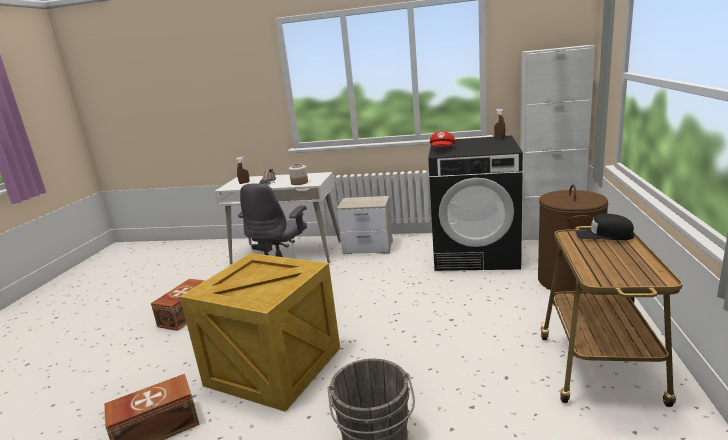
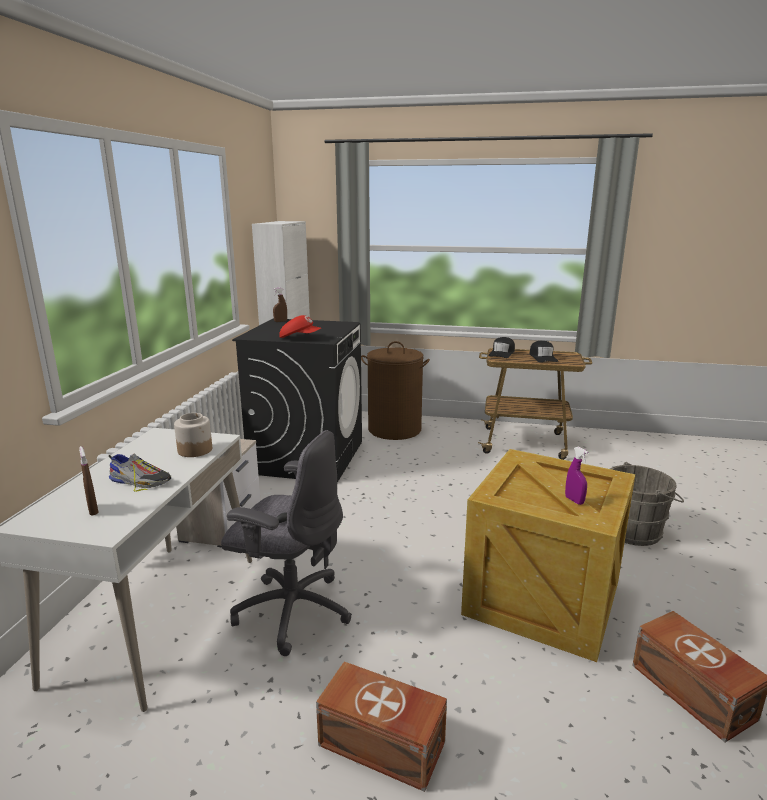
camera: 90 degrees left, 0 degrees up
none -> black cap [529,341,558,362]
none -> purple spray bottle [565,446,589,505]

